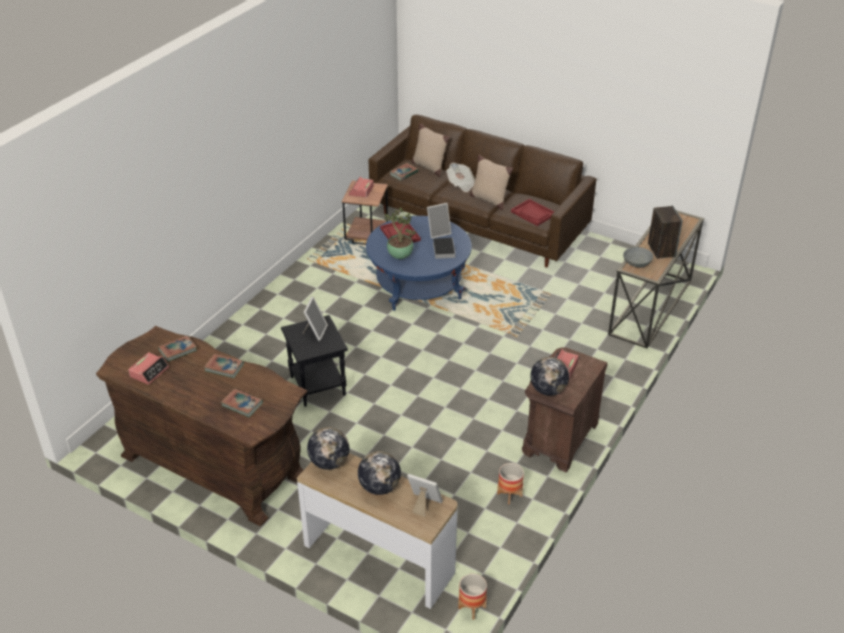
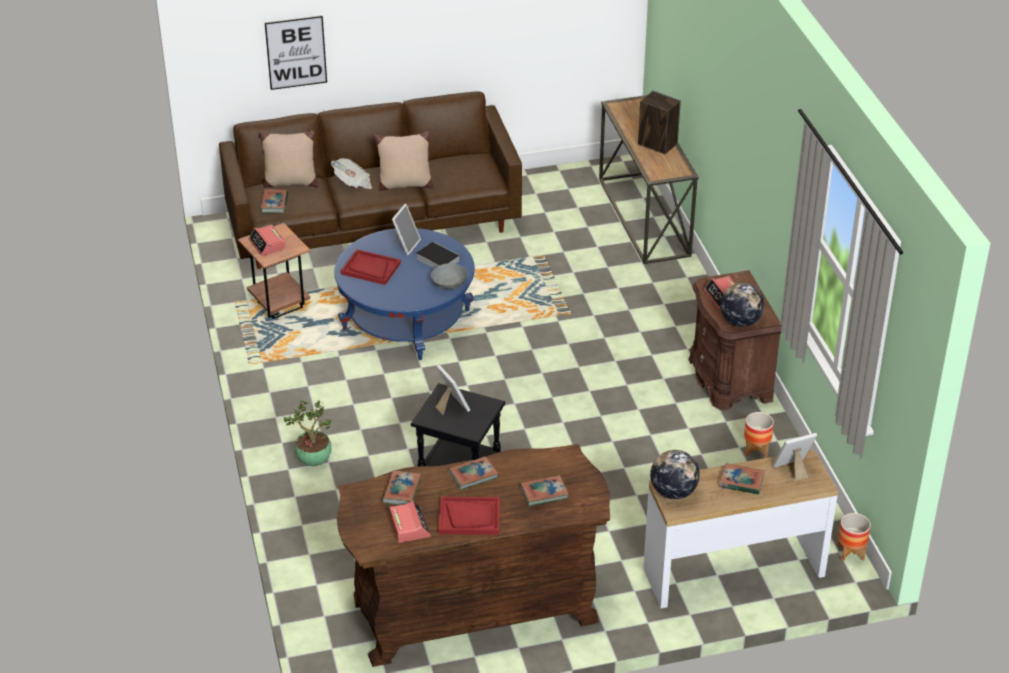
camera: 45 degrees left, 0 degrees up
globe [358,451,401,495] -> book [719,463,765,494]
potted plant [385,208,416,259] -> potted plant moved to [284,400,332,466]
red tray [511,199,554,226] -> red tray moved to [438,497,500,535]
grey bowl [623,247,654,268] -> grey bowl moved to [431,263,468,289]
none -> picture [265,15,327,90]

